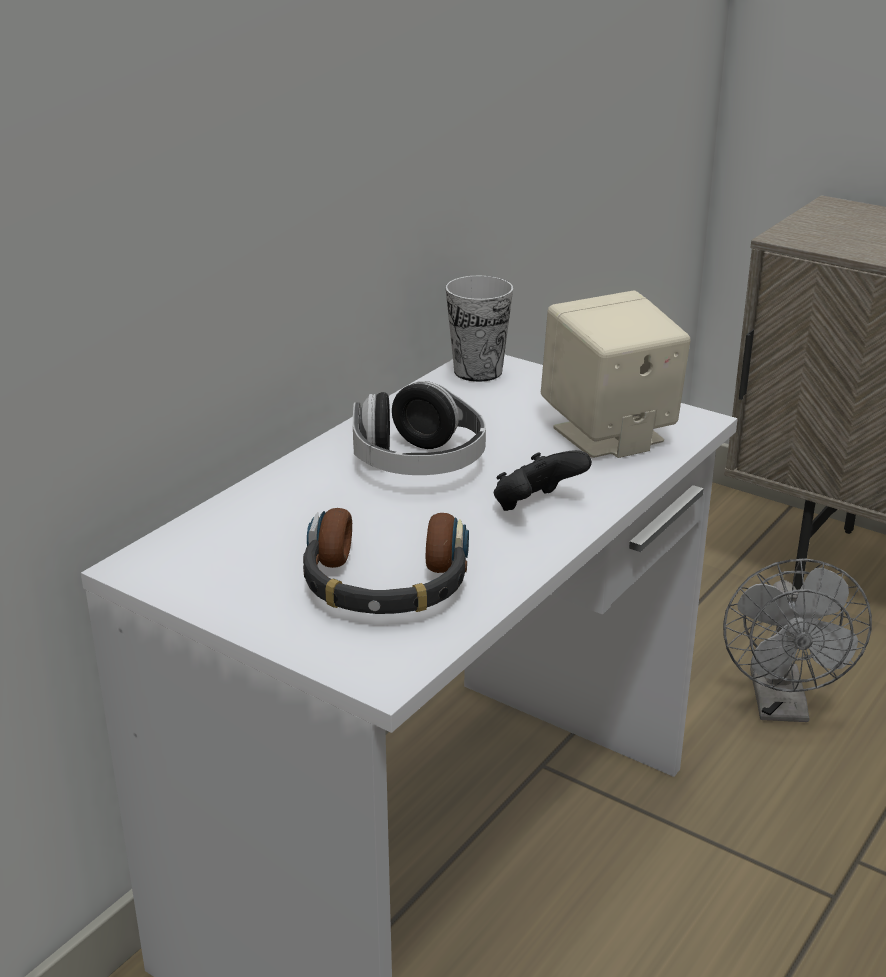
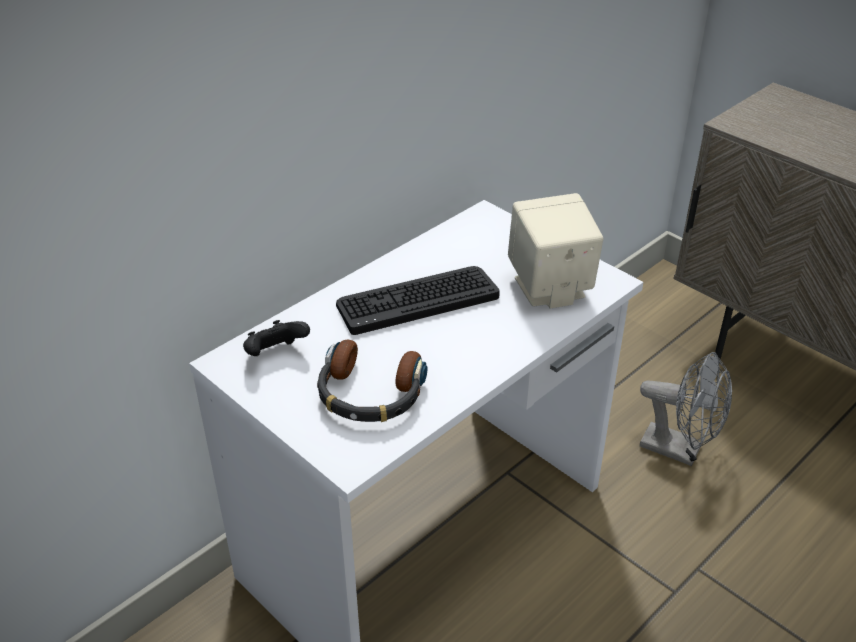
camera: 10 degrees right, 10 degrees up
headphones [353,381,486,475] -> keyboard [336,266,500,335]
cup [446,276,513,382] -> none
black game controller [494,450,592,511] -> black game controller moved to [243,320,310,356]
grey fan [723,558,872,722] -> grey fan turned 75 degrees counterclockwise [640,352,732,466]

